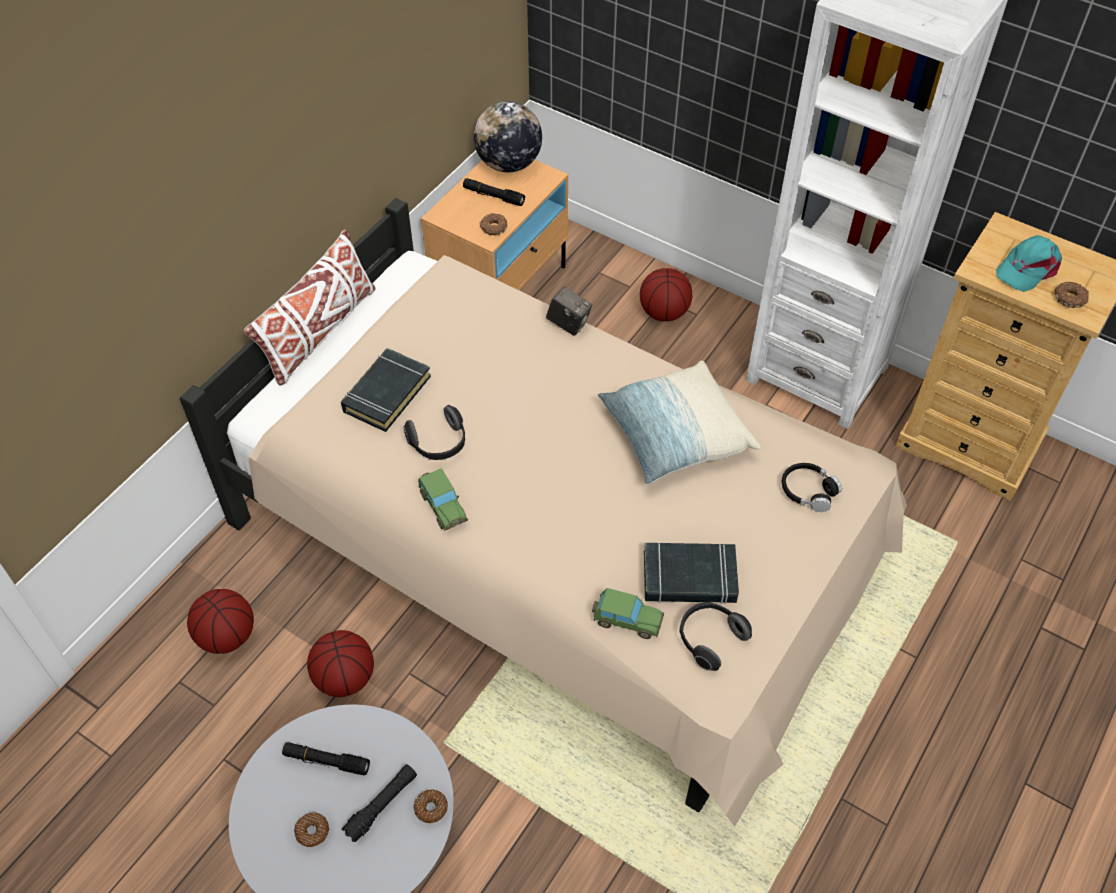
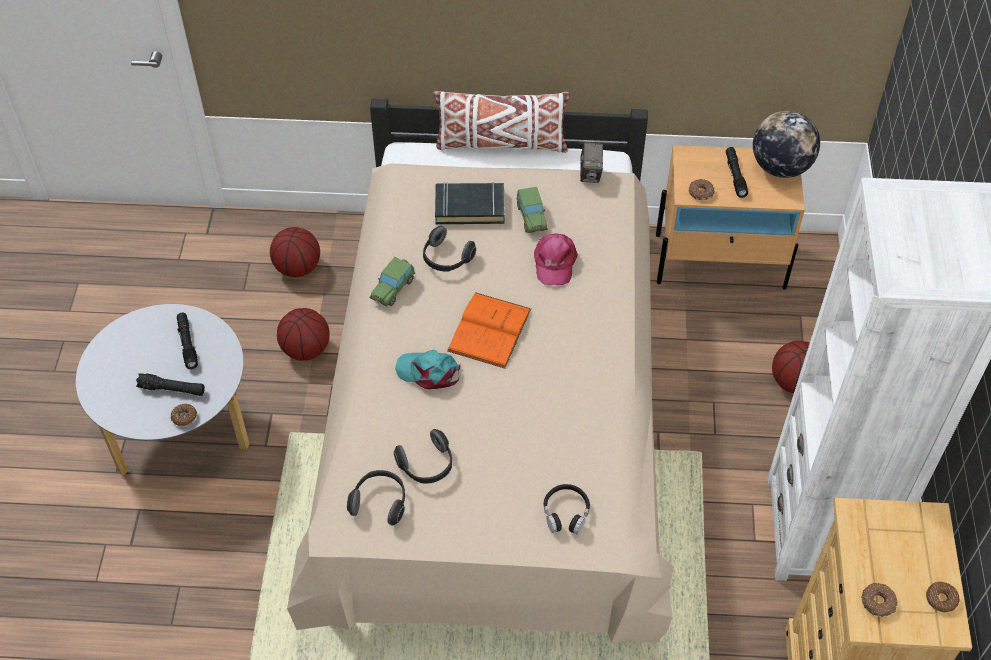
camera: 60 degrees right, 0 degrees up
donut [294,812,329,847] -> donut moved to [926,582,959,612]
camera [546,287,592,336] -> camera moved to [580,142,603,183]
toy car [592,588,664,639] -> toy car moved to [516,187,548,233]
pillow [598,360,761,485] -> none
black book [644,543,739,605] -> headphones [393,429,452,484]
turquoise cap [996,235,1062,292] -> turquoise cap moved to [395,350,461,390]
none -> orange book [447,292,531,369]
none -> pink cap [534,233,578,285]

